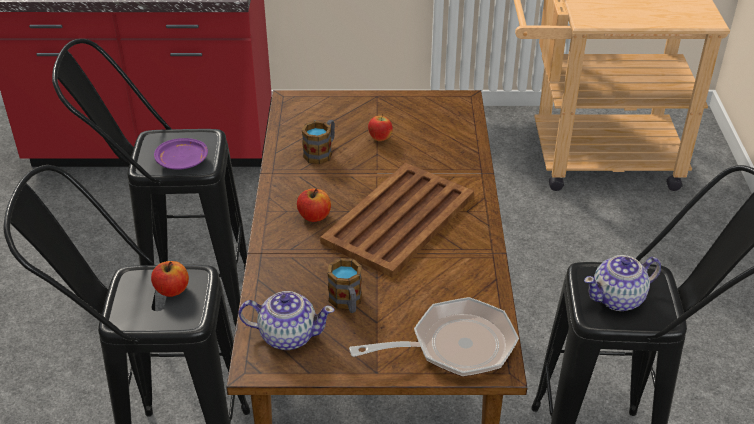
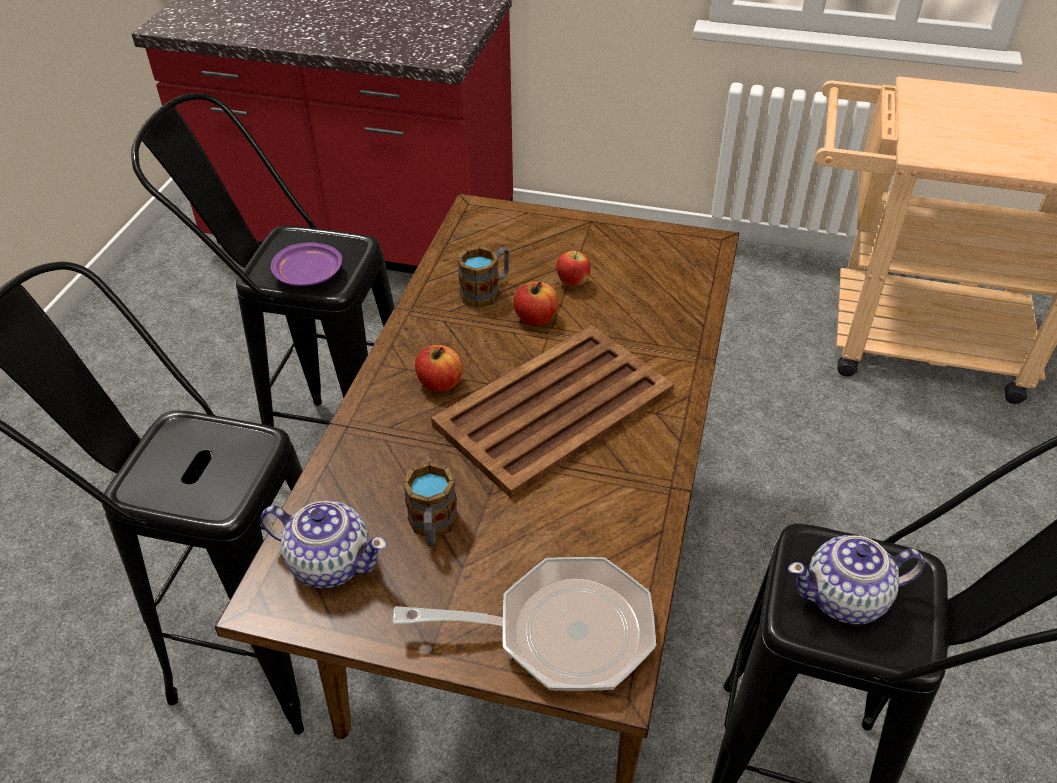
camera: 15 degrees right, 5 degrees up
apple [151,261,189,297] -> apple moved to [513,282,558,326]

